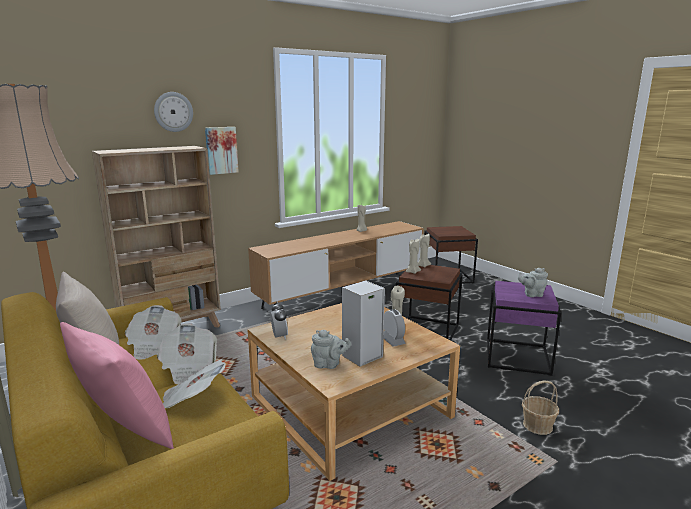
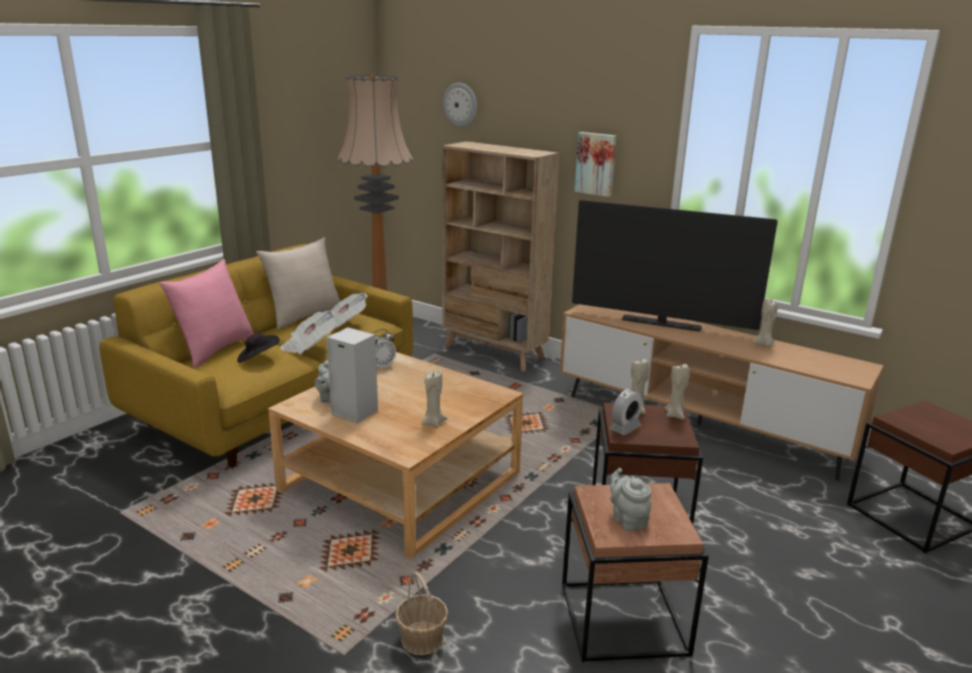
camera: 70 degrees right, 5 degrees up
wall clock [154,92,193,132] -> wall clock moved to [443,83,477,127]
newspaper [163,359,226,408] -> black hat [237,333,280,363]
alarm clock [384,309,405,347] -> alarm clock moved to [609,389,642,435]
purple side table [487,281,561,376] -> brown side table [562,483,709,662]
none -> television [572,200,778,331]

